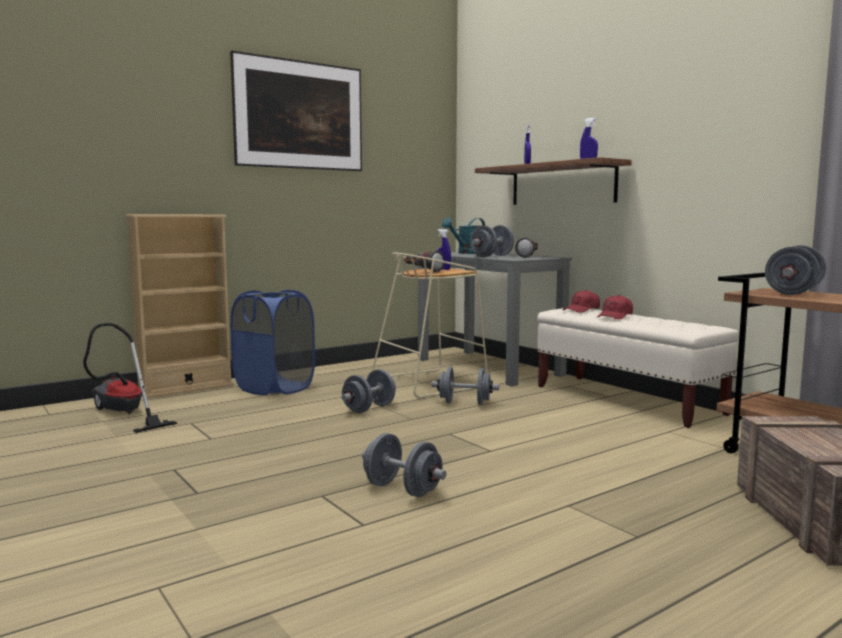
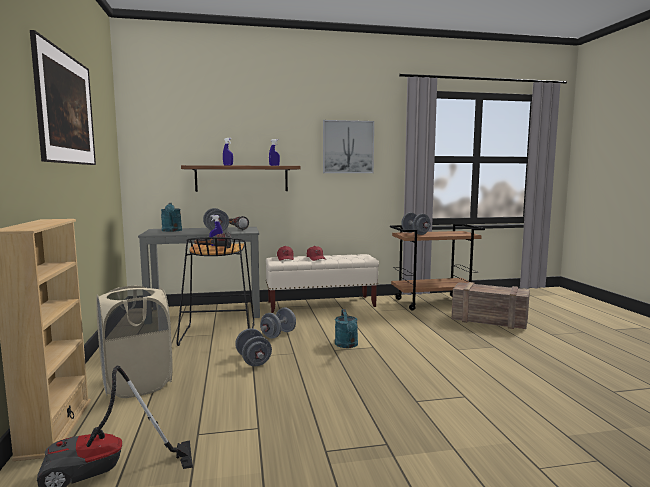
camera: 65 degrees left, 0 degrees up
blue laundry basket [230,290,315,395] -> beige laundry basket [96,285,173,398]
grey dumbbell [362,433,446,497] -> none
beige stool [372,252,488,399] -> black stool [177,237,254,346]
none -> picture [323,120,374,173]
none -> turquoise watering can [335,309,358,348]

